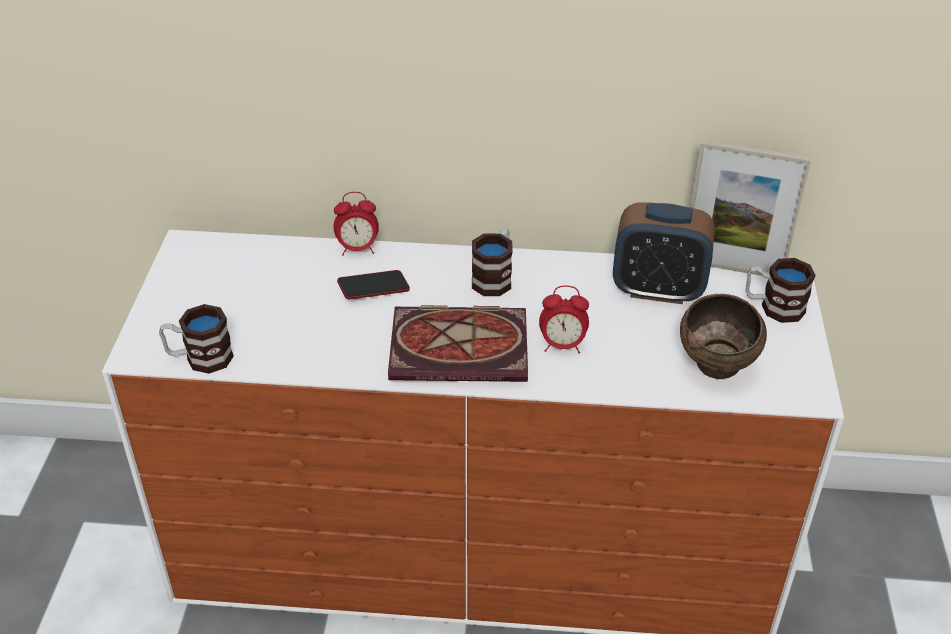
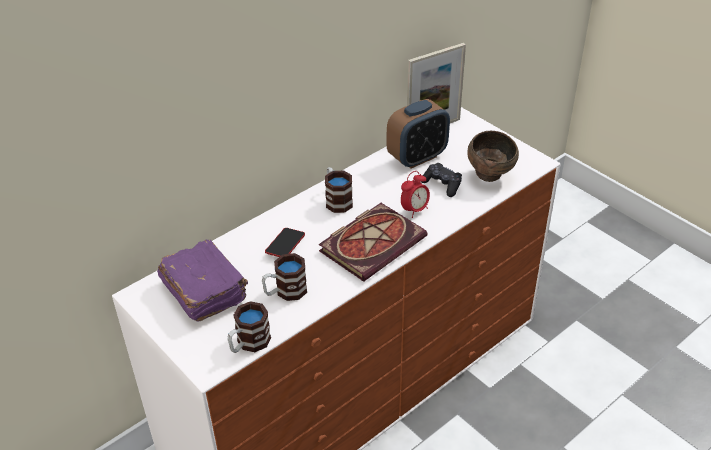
camera: 45 degrees left, 0 degrees up
alarm clock [333,192,379,256] -> none
mug [746,258,816,323] -> mug moved to [262,253,307,301]
none -> purple book [157,240,248,321]
none -> black game controller [421,163,462,197]

